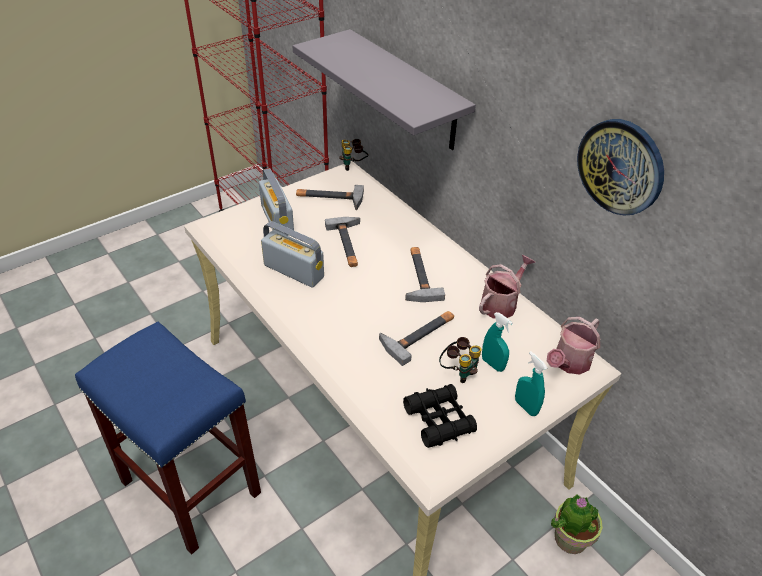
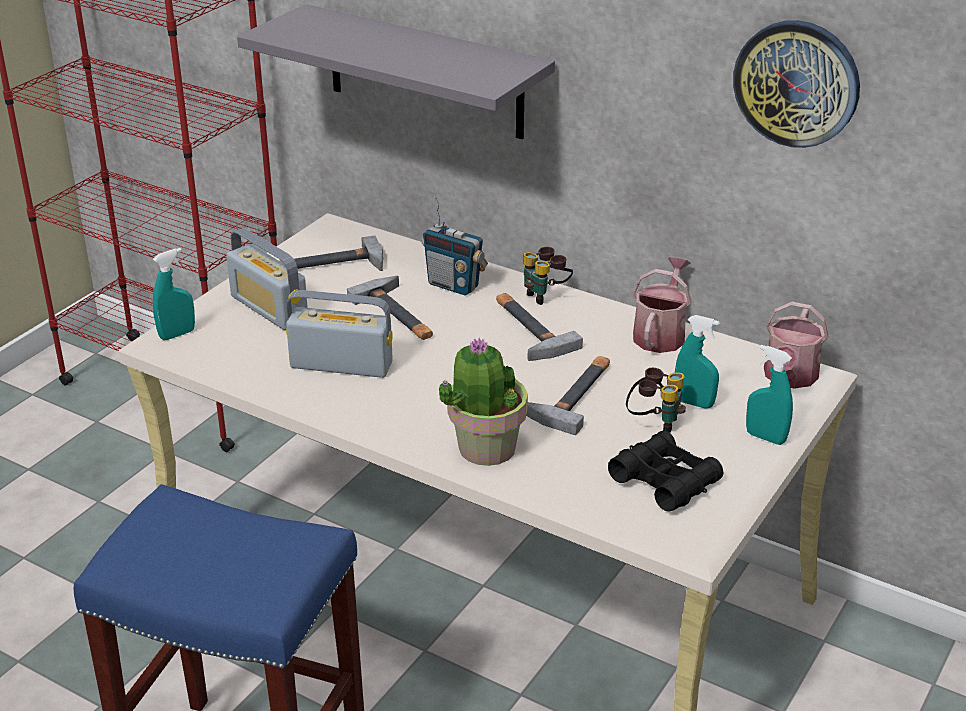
camera: 20 degrees left, 10 degrees down
binoculars [339,139,369,171] -> binoculars moved to [523,247,573,305]
potted plant [551,495,603,554] -> potted plant moved to [439,338,528,466]
none -> turquoise spray bottle [153,248,195,340]
none -> radio [422,197,488,296]

